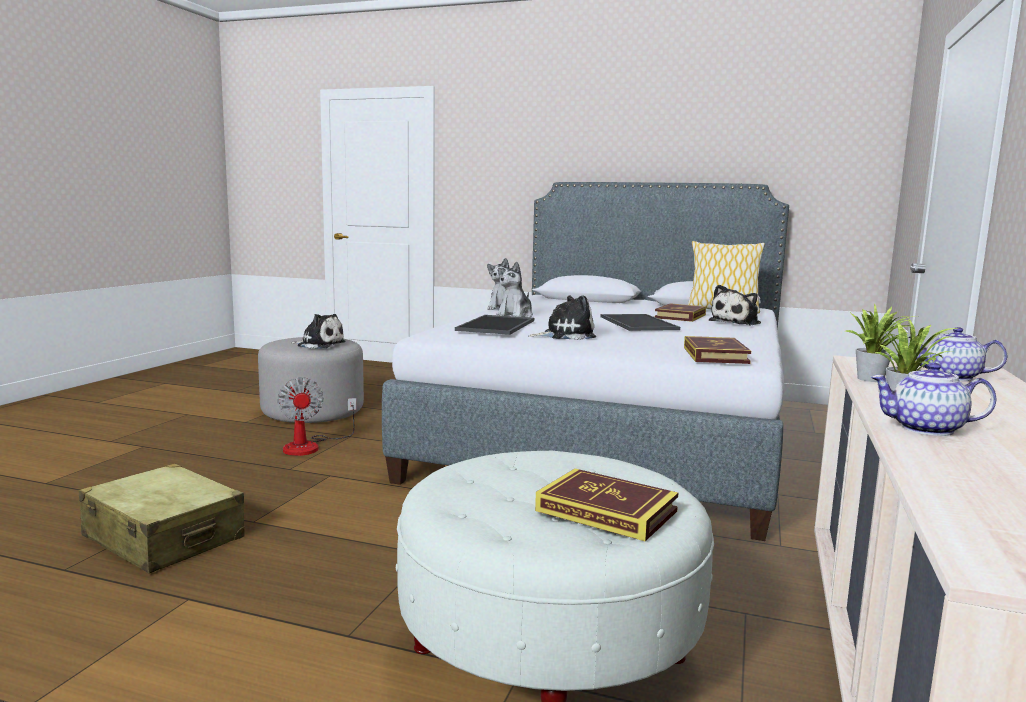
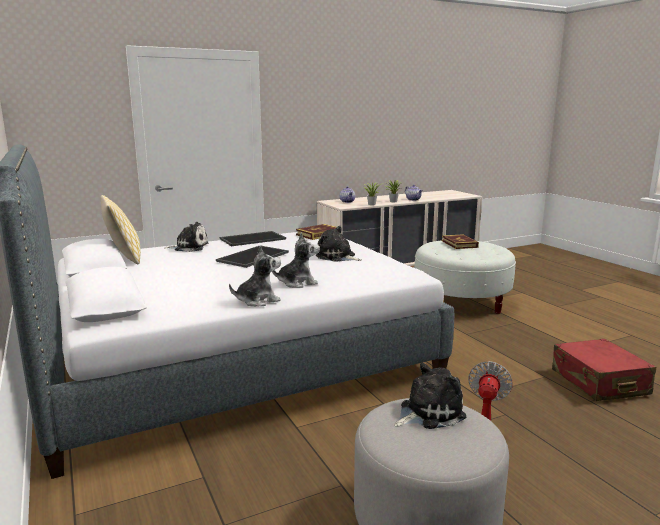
camera: 135 degrees left, 5 degrees up
beige suitcase [79,463,245,573] -> red suitcase [552,339,656,401]
plush toy [292,314,345,349] -> plush toy turned 90 degrees clockwise [394,363,466,429]
tray [455,315,534,335] -> tray moved to [220,231,286,246]
book [655,303,706,322] -> none

